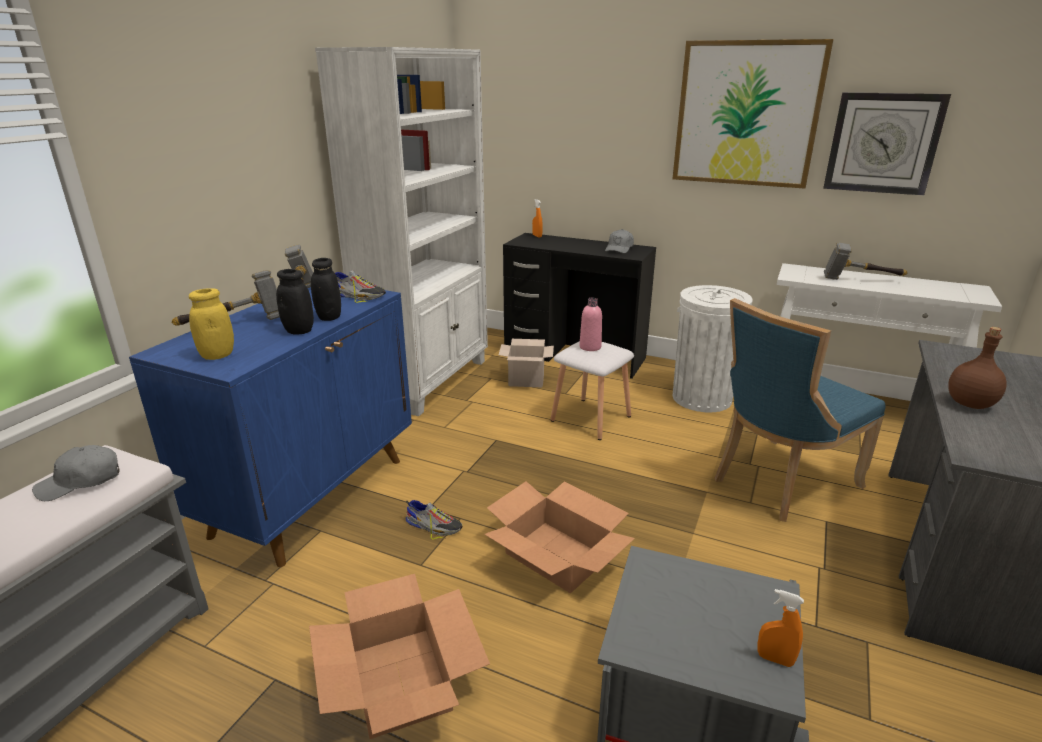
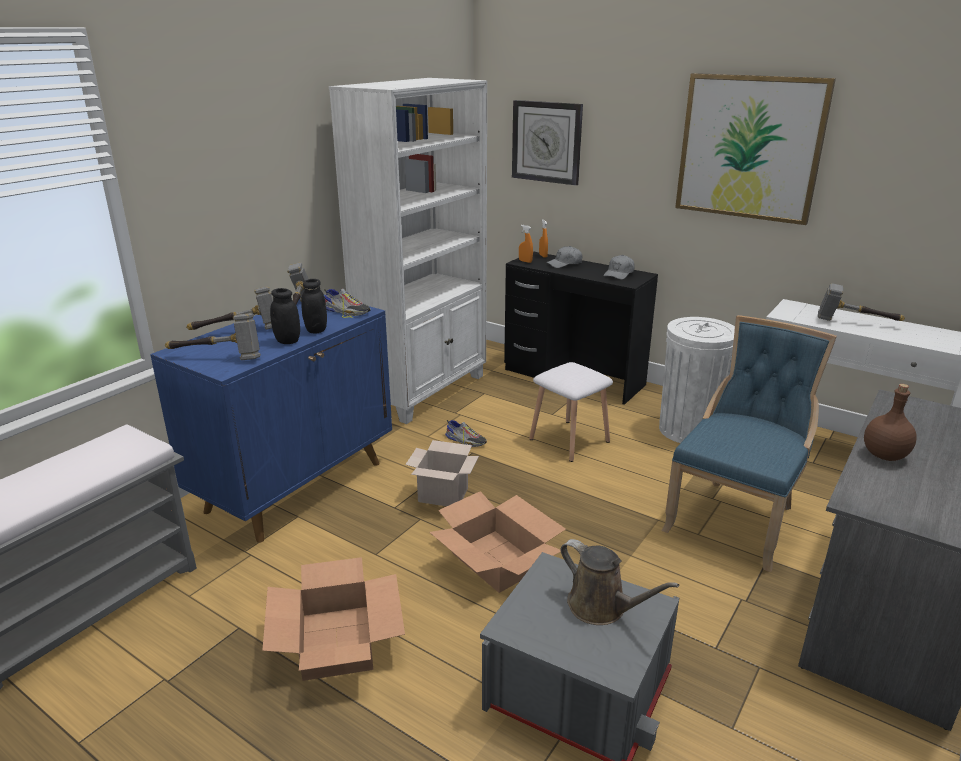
camera: 10 degrees right, 0 degrees up
grey cap [32,445,120,501] -> grey cap moved to [546,246,582,268]
yellow jar [189,288,234,360] -> hammer [165,313,261,360]
shoe [405,500,462,540] -> shoe moved to [445,420,487,447]
cardboard box [499,339,554,387] -> cardboard box moved to [405,440,479,506]
pink bottle [579,298,602,351] -> none
blue chair [715,298,885,522] -> blue chair turned 150 degrees clockwise [661,315,837,572]
orange spray bottle [757,589,804,667] -> orange spray bottle moved to [519,225,533,263]
wall clock [823,92,951,195] -> wall clock moved to [512,100,583,185]
none -> brown watering can [560,539,679,625]

